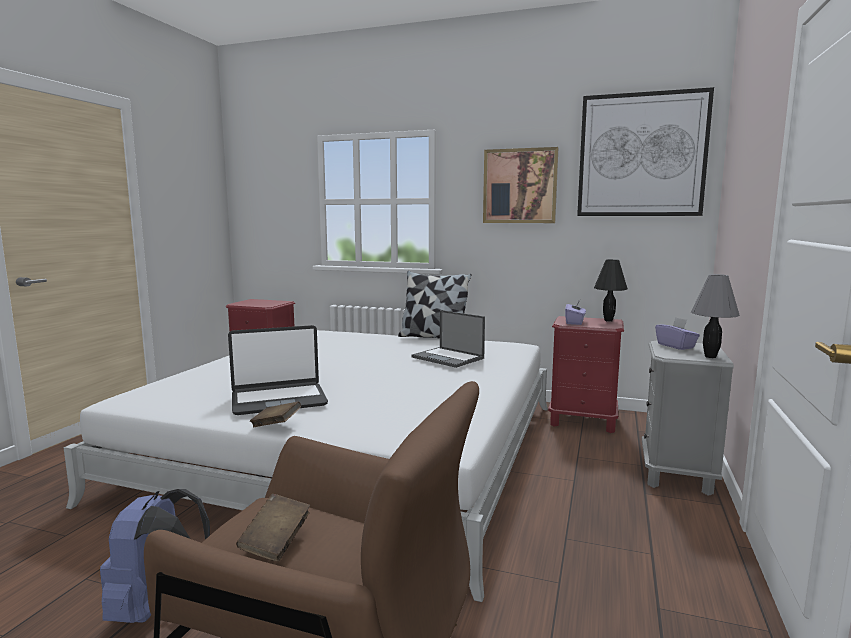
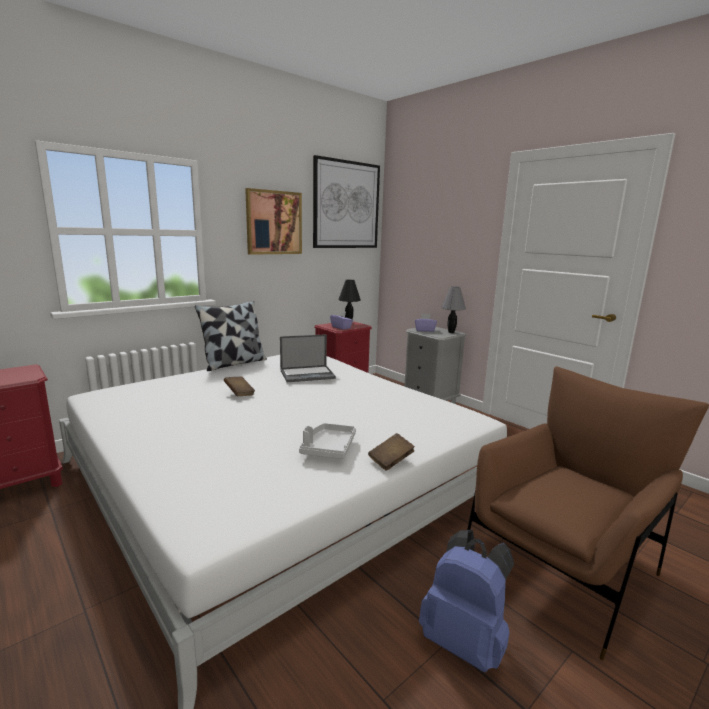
camera: 60 degrees left, 5 degrees up
laptop [228,325,328,415] -> grey tray [299,423,356,459]
brown book [236,494,310,561] -> brown book moved to [224,376,255,396]

